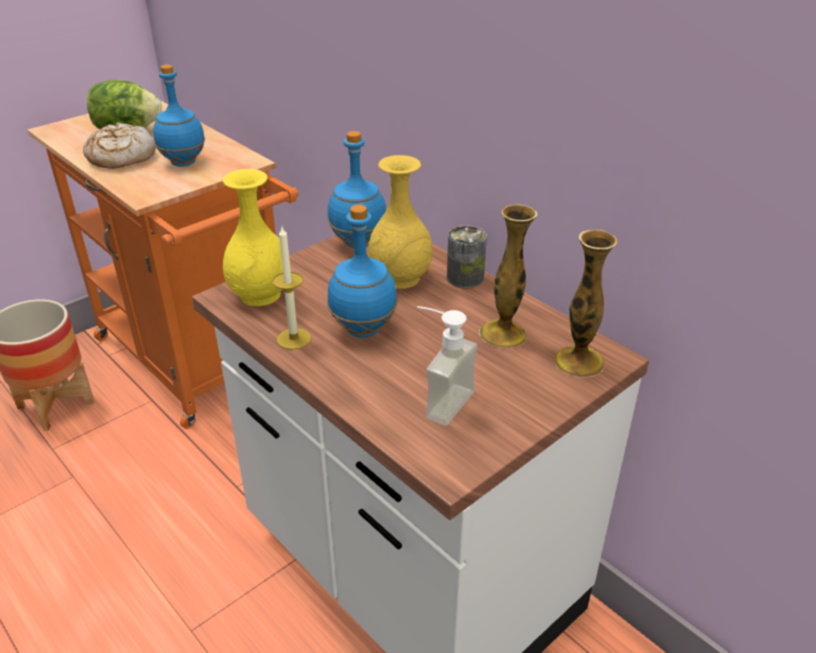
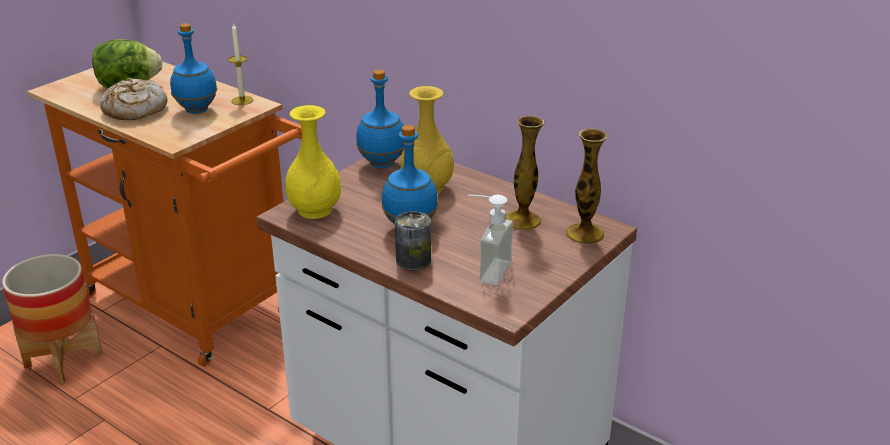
camera: 10 degrees left, 5 degrees down
candle [272,227,311,350] -> candle moved to [228,22,253,105]
can [447,226,487,288] -> can moved to [395,211,431,270]

